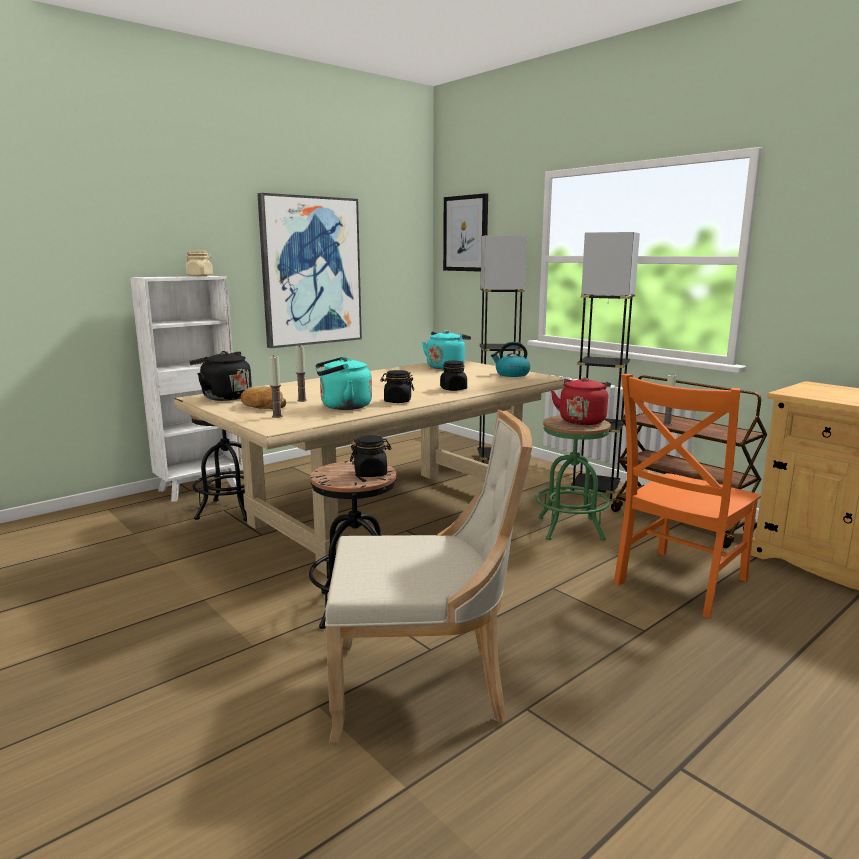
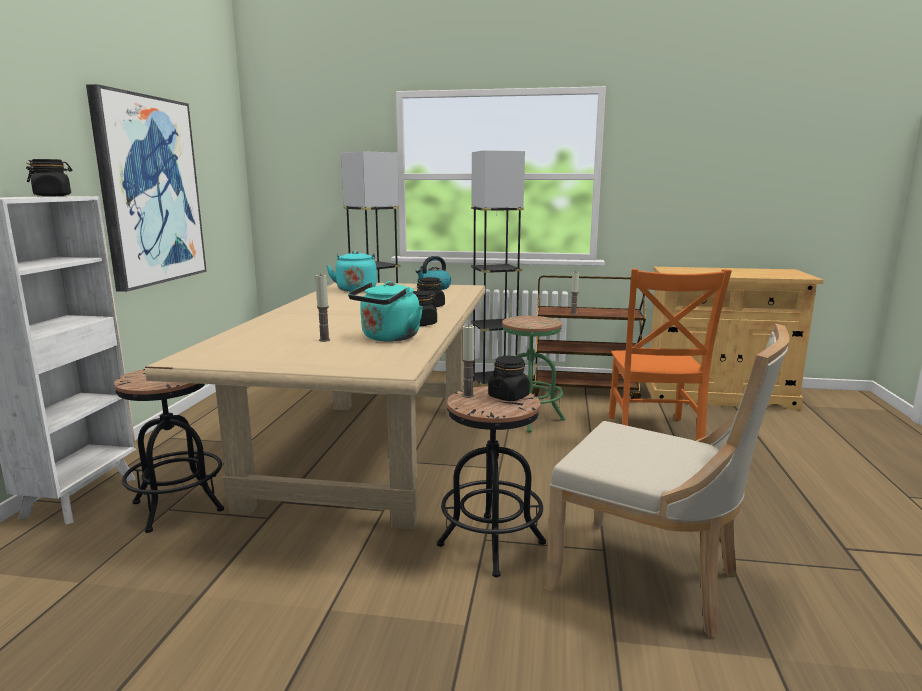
camera: 40 degrees left, 0 degrees up
beige jar [186,251,213,276] -> black jar [26,159,73,196]
black kettle [189,351,252,401] -> none
bread [240,386,286,409] -> none
candle [269,355,282,418] -> candle moved to [462,324,475,398]
beige chair [325,410,532,742] -> beige chair turned 75 degrees clockwise [544,324,789,638]
picture [443,193,488,272] -> none
red kettle [551,377,611,425] -> none

